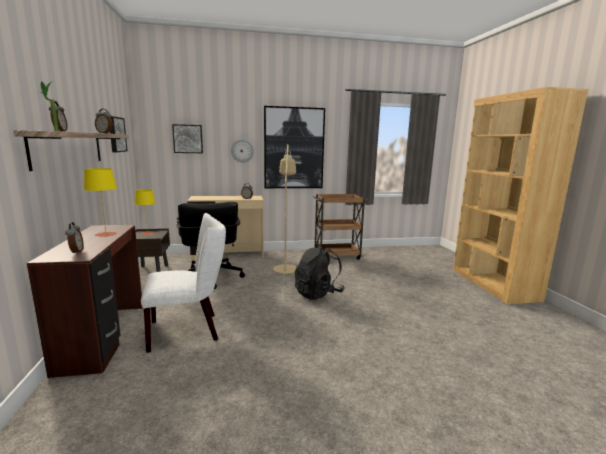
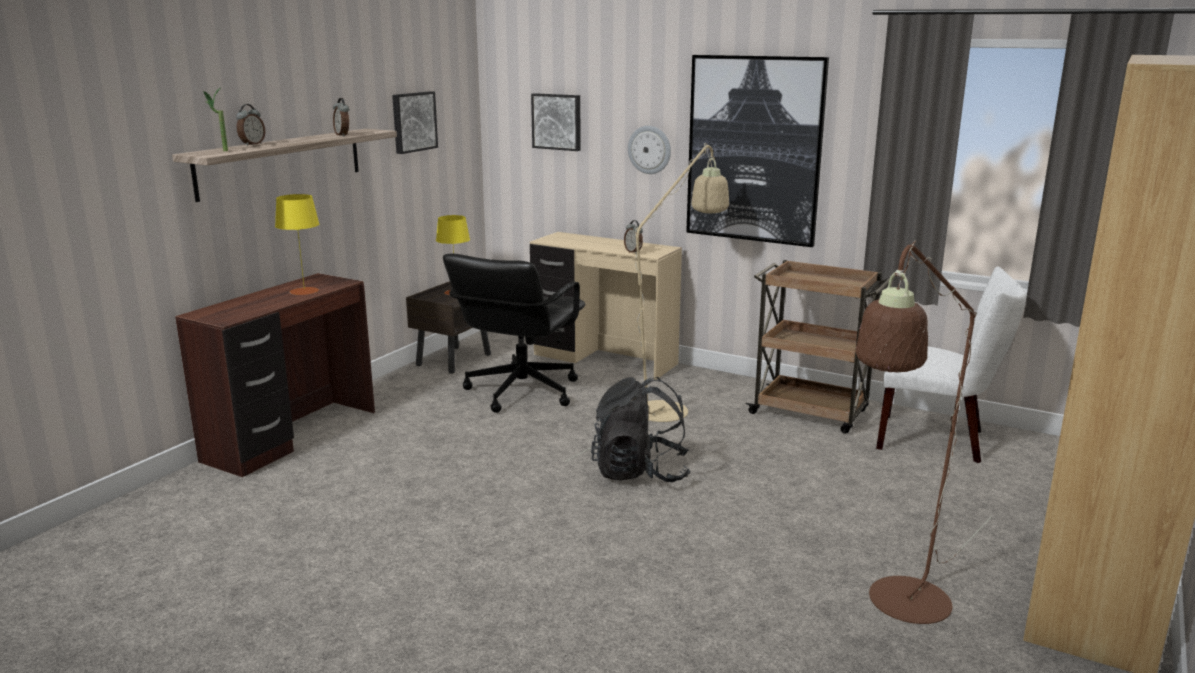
camera: 40 degrees right, 5 degrees up
alarm clock [65,222,84,254] -> none
white chair [141,213,226,353] -> white chair moved to [876,267,1026,463]
none -> brown floor lamp [856,240,992,624]

